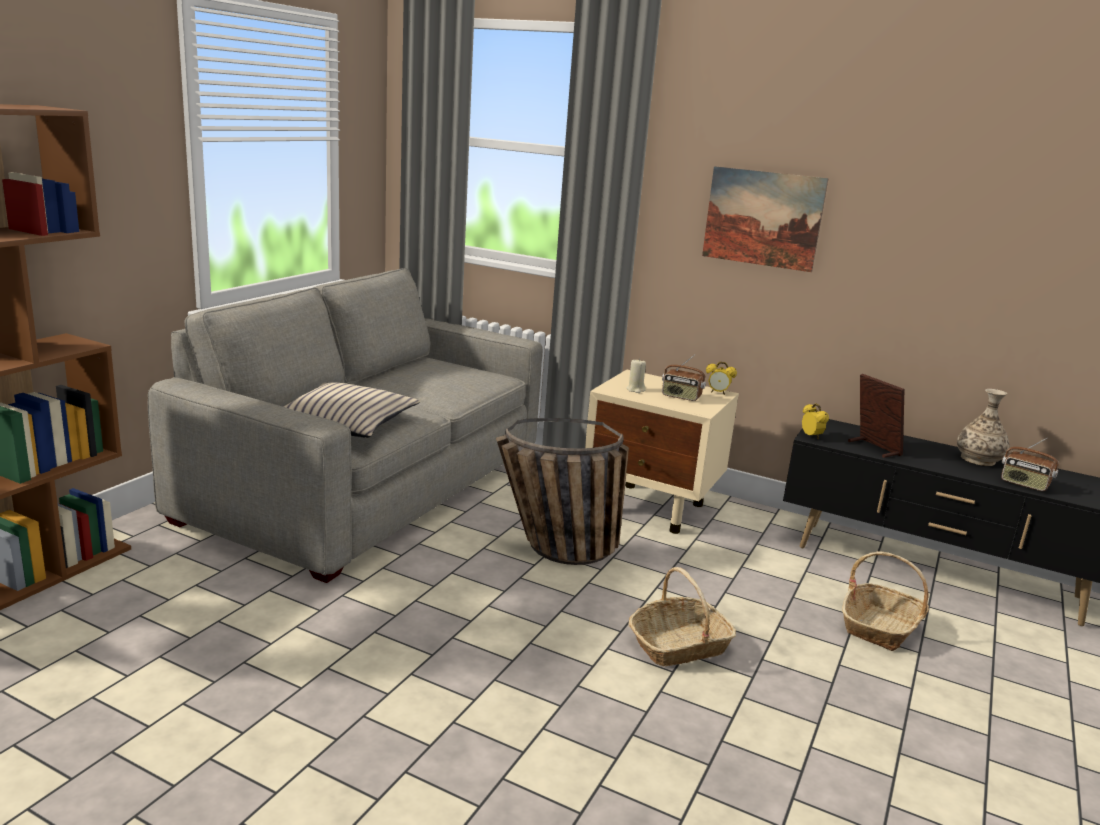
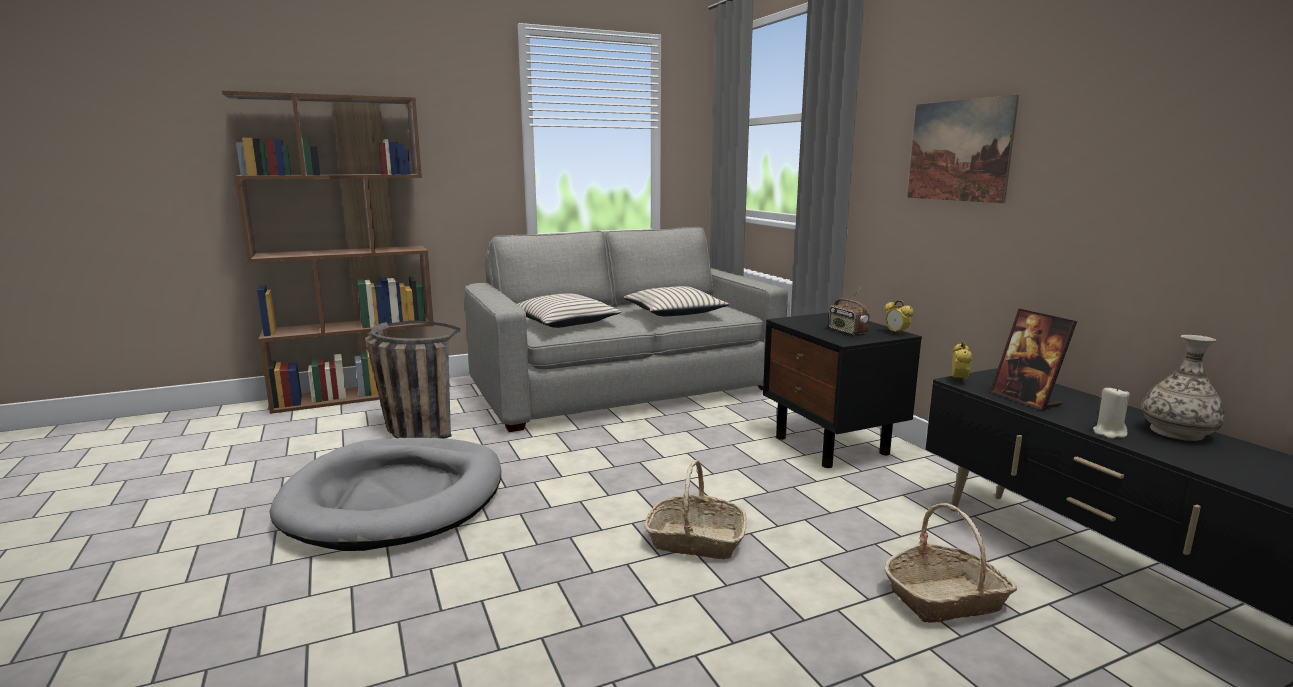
camera: 40 degrees right, 5 degrees down
basket [496,418,629,565] -> basket moved to [365,321,460,439]
beige nightstand [585,369,739,534] -> black nightstand [763,313,922,468]
beige candle [627,358,646,393] -> beige candle moved to [1093,386,1130,439]
picture frame [848,374,904,458] -> picture frame turned 150 degrees clockwise [990,309,1077,410]
radio [1001,437,1059,491] -> none
none -> grey dog bed [270,438,501,551]
none -> beige pillow [624,286,730,316]

